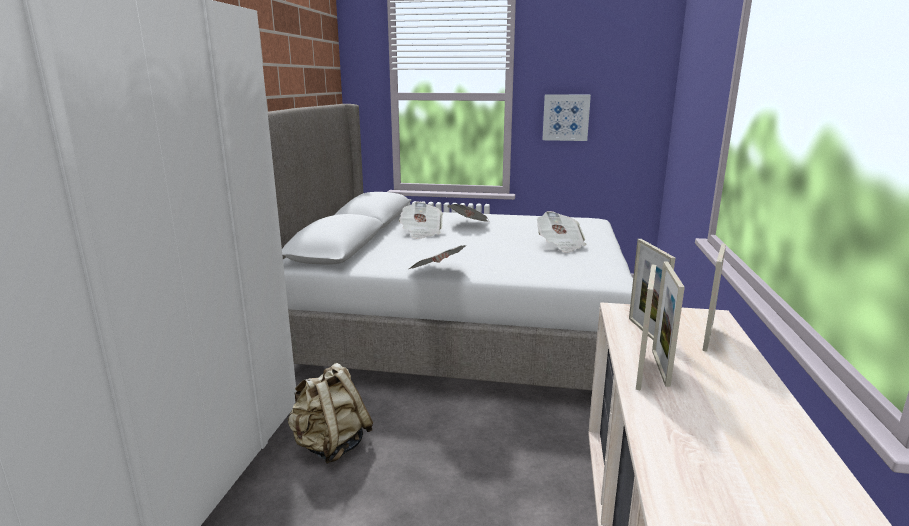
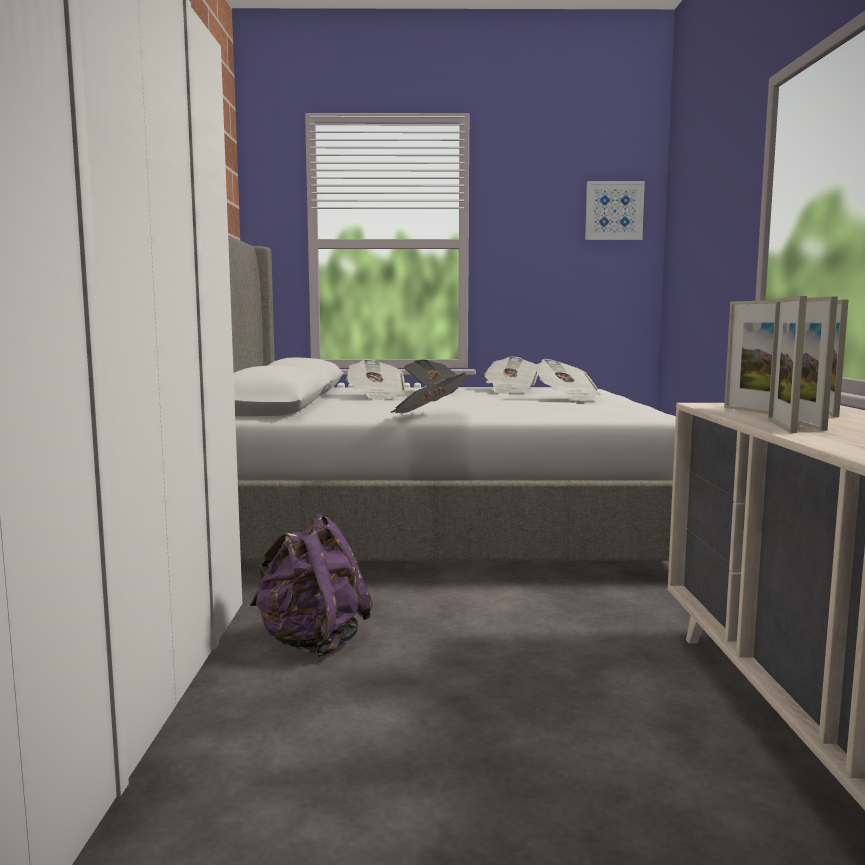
camera: 10 degrees left, 10 degrees down
beige backpack [287,363,373,464] -> purple backpack [250,514,373,657]
picture [542,94,591,141] -> picture moved to [585,181,645,240]
none -> newspaper [484,357,538,394]

